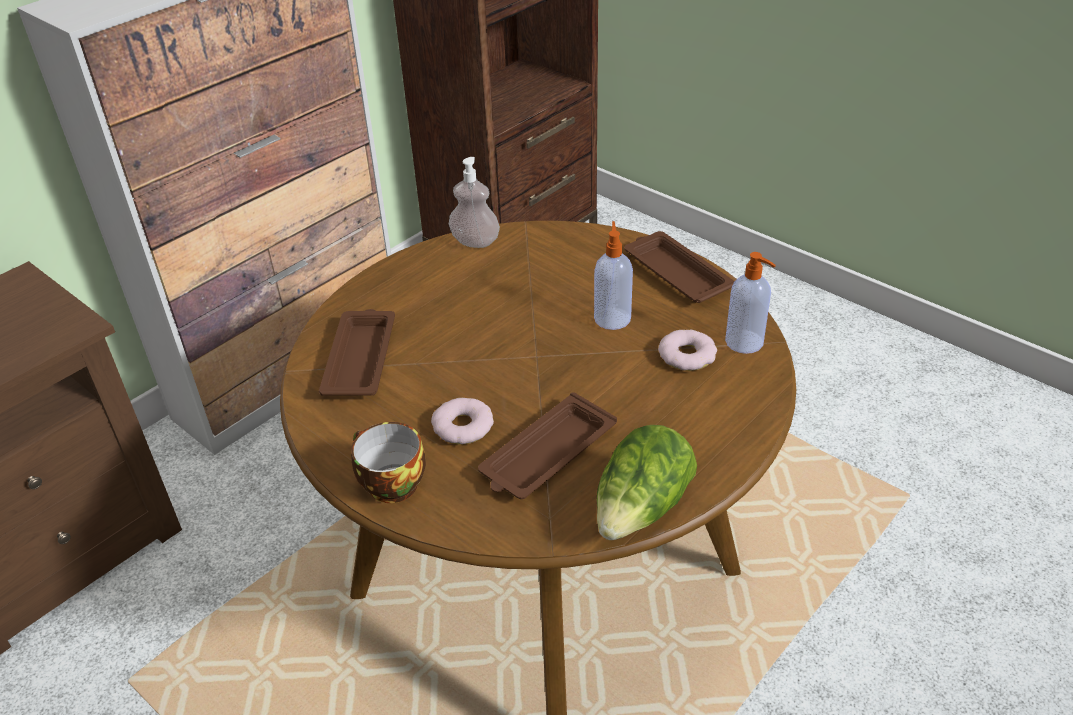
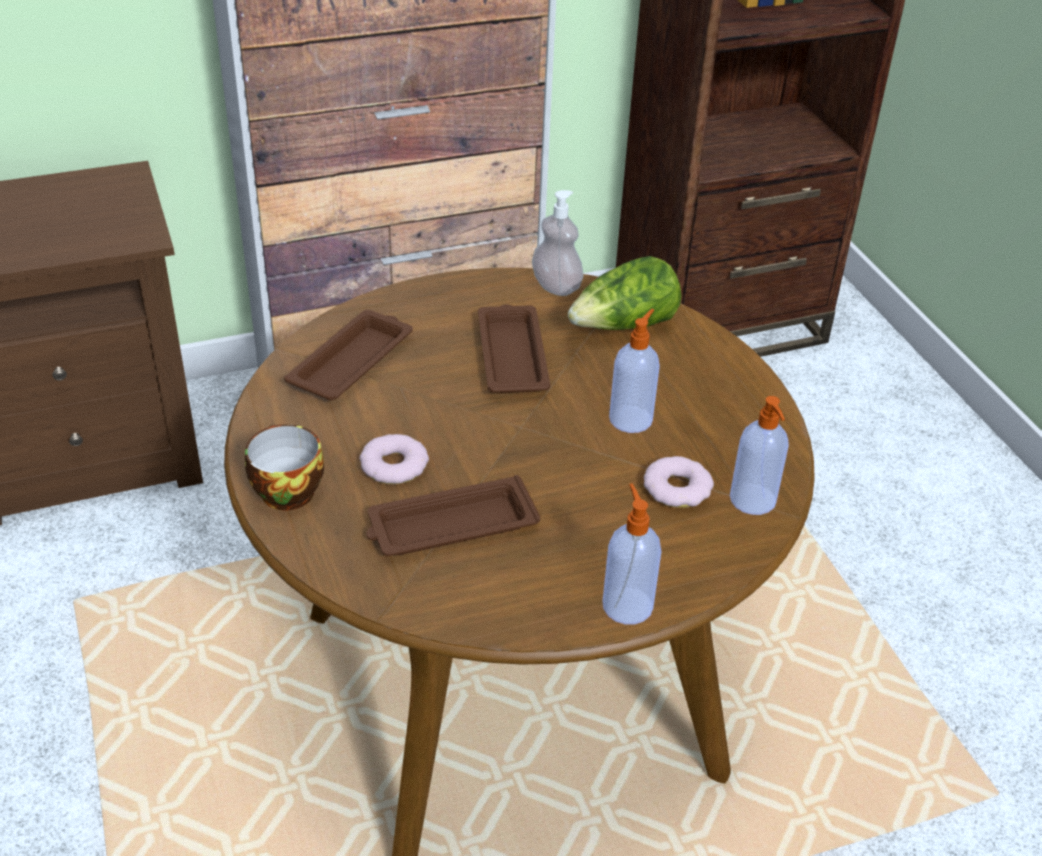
camera: 25 degrees right, 0 degrees up
lettuce [597,425,697,540] -> lettuce moved to [568,256,681,330]
brown tray [624,231,735,303] -> brown tray moved to [478,304,551,393]
none -> soap dispenser [603,483,661,625]

